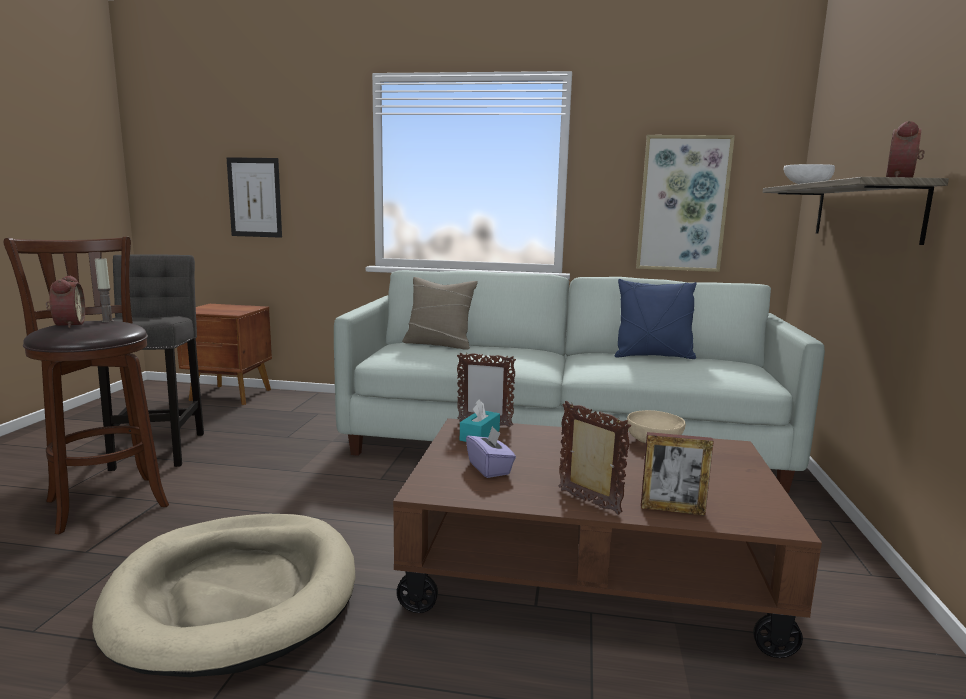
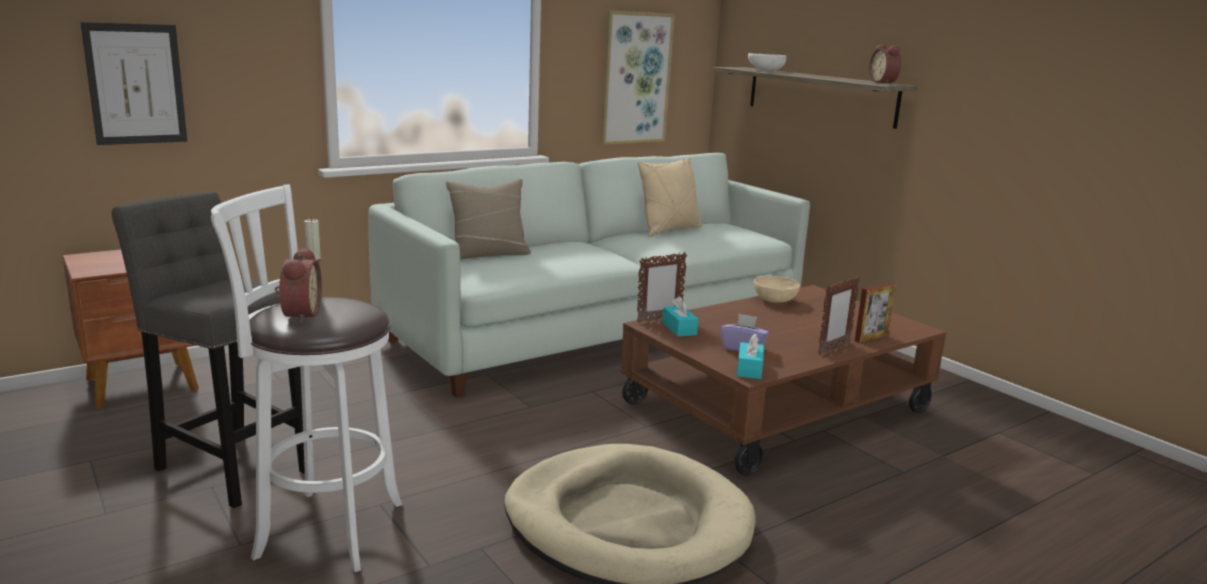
camera: 45 degrees left, 5 degrees up
brown stool [4,237,169,534] -> white stool [211,185,403,572]
alarm clock [46,276,85,328] -> alarm clock turned 60 degrees clockwise [275,247,322,323]
picture frame [558,401,631,515] -> picture frame turned 135 degrees clockwise [818,276,860,355]
blue pillow [615,279,697,359] -> beige pillow [638,158,702,237]
none -> turquoise tissue box [737,334,764,379]

